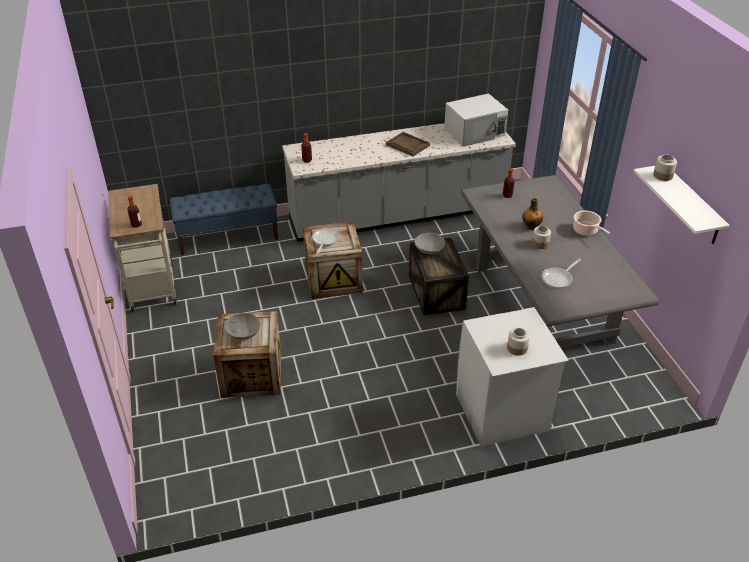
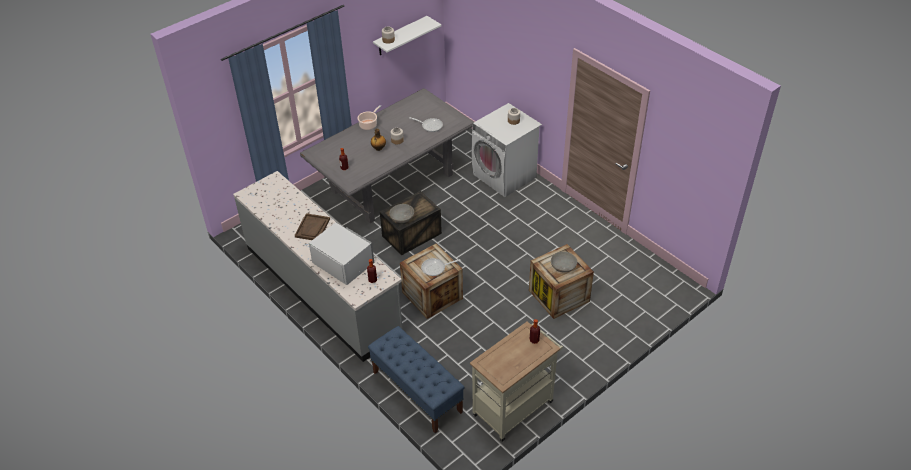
camera: 115 degrees left, 5 degrees up
white microwave [444,93,508,147] -> white microwave moved to [309,222,374,285]

